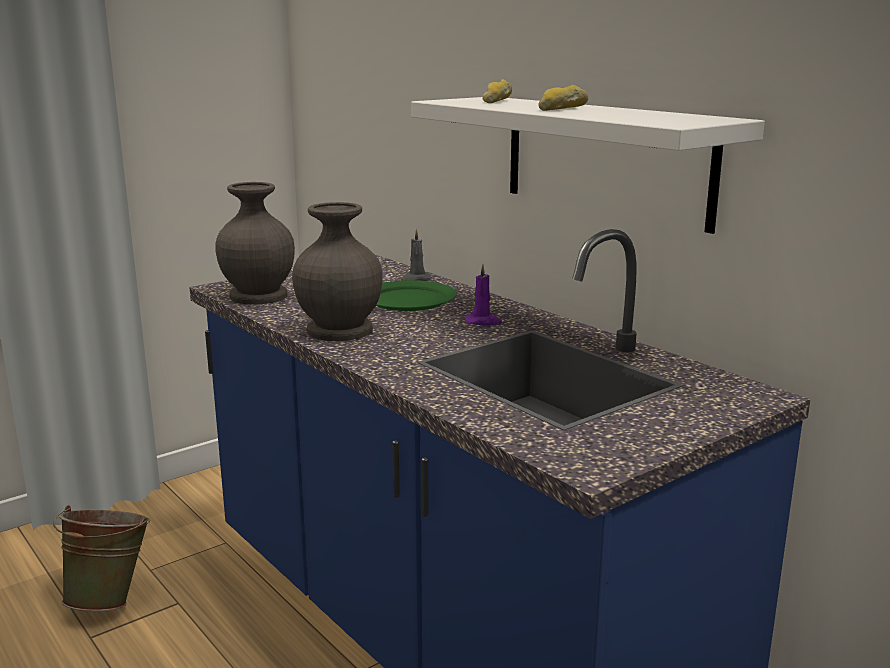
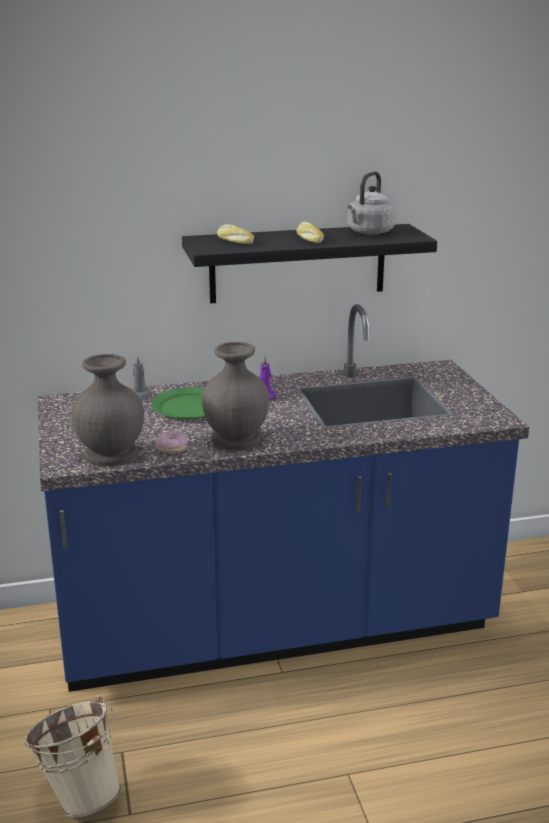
camera: 65 degrees left, 5 degrees up
green bucket [53,505,150,611] -> beige bucket [24,695,121,818]
white shelf [411,97,765,234] -> black shelf [182,224,437,304]
none -> donut [155,432,188,453]
none -> grey kettle [348,171,395,235]

